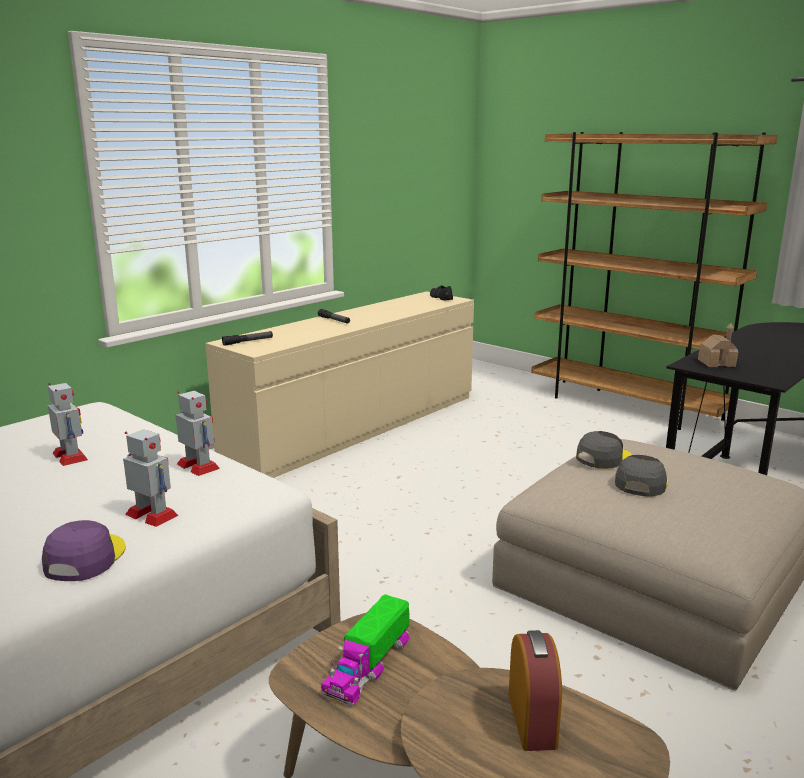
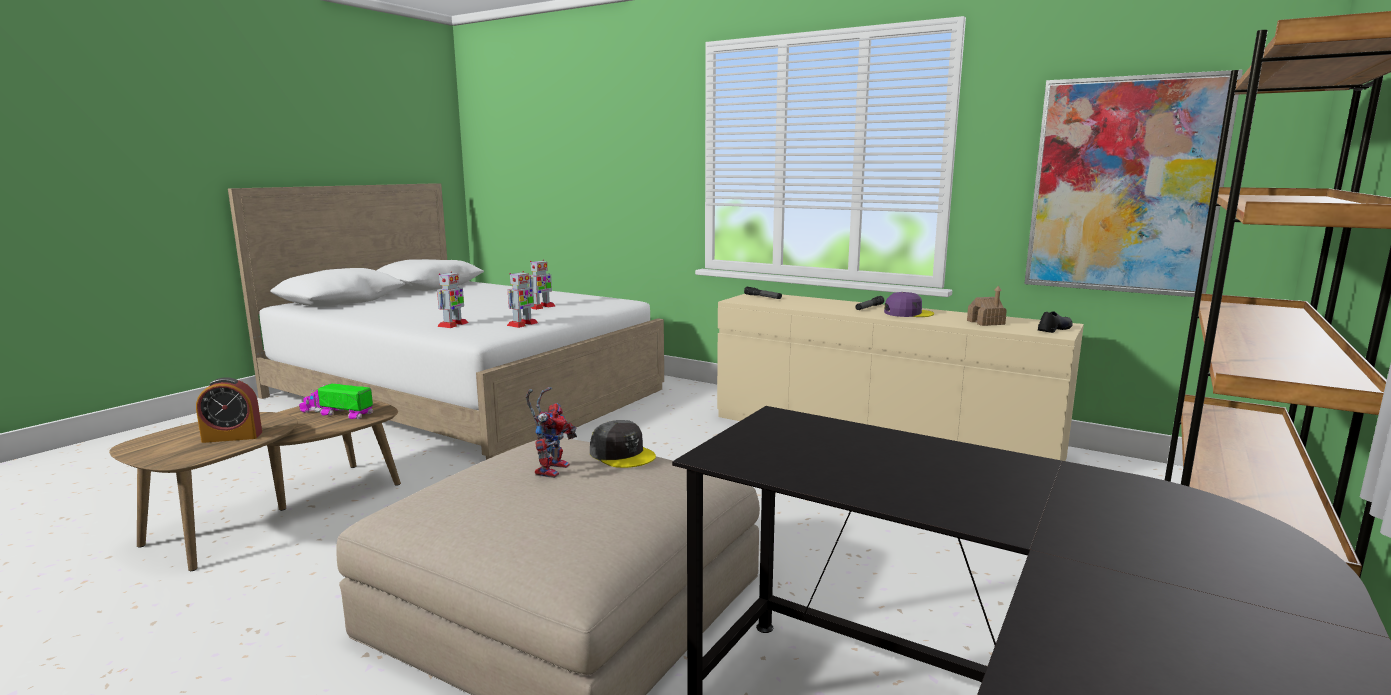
camera: 80 degrees right, 5 degrees down
purple cap [42,520,126,581] -> purple cap moved to [884,292,934,317]
grey cap [615,455,668,497] -> toy robot [526,387,577,478]
toy house [698,323,738,367] -> toy house moved to [967,286,1007,326]
none -> picture [1024,70,1243,297]

